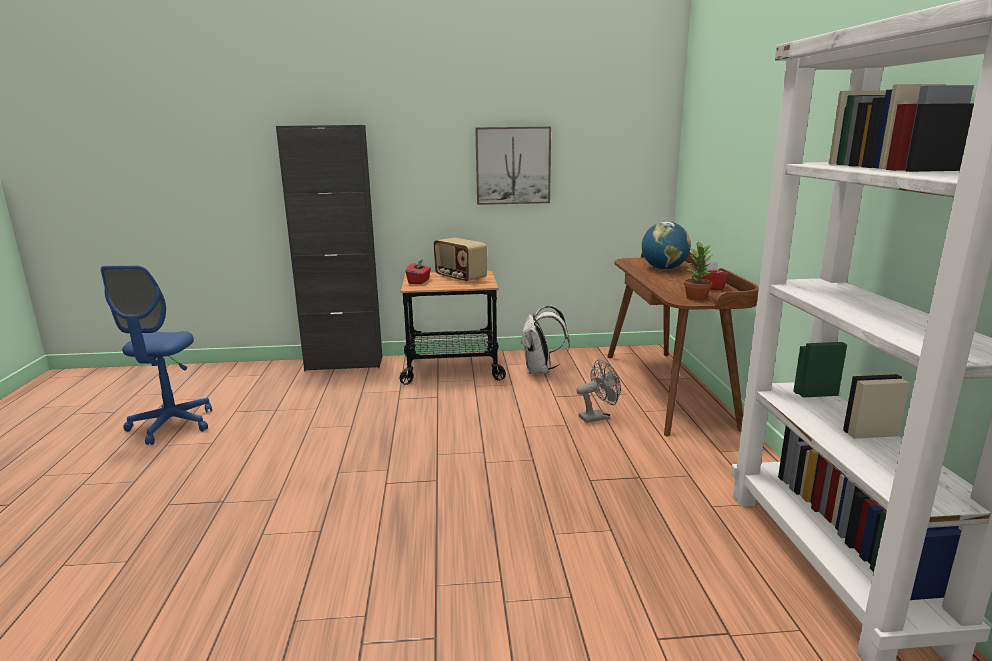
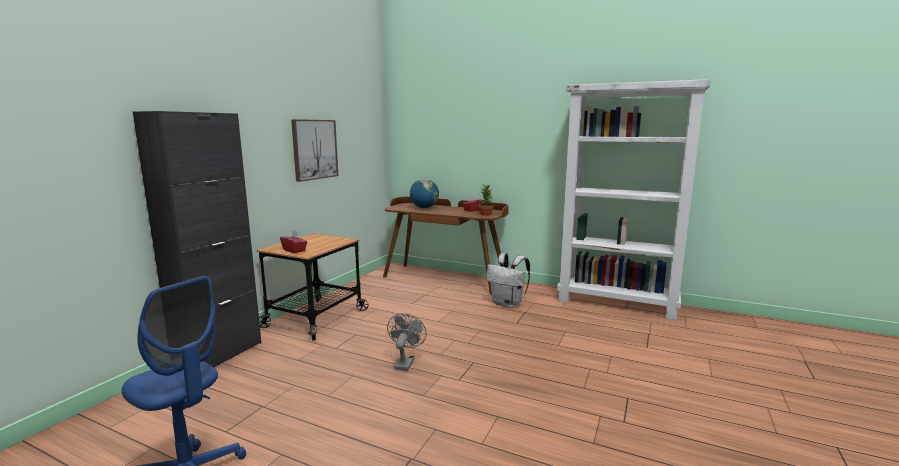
camera: 60 degrees left, 5 degrees down
radio [434,237,487,283] -> none
white backpack [521,305,570,374] -> white backpack moved to [486,253,530,308]
grey fan [576,359,621,423] -> grey fan moved to [387,313,427,371]

